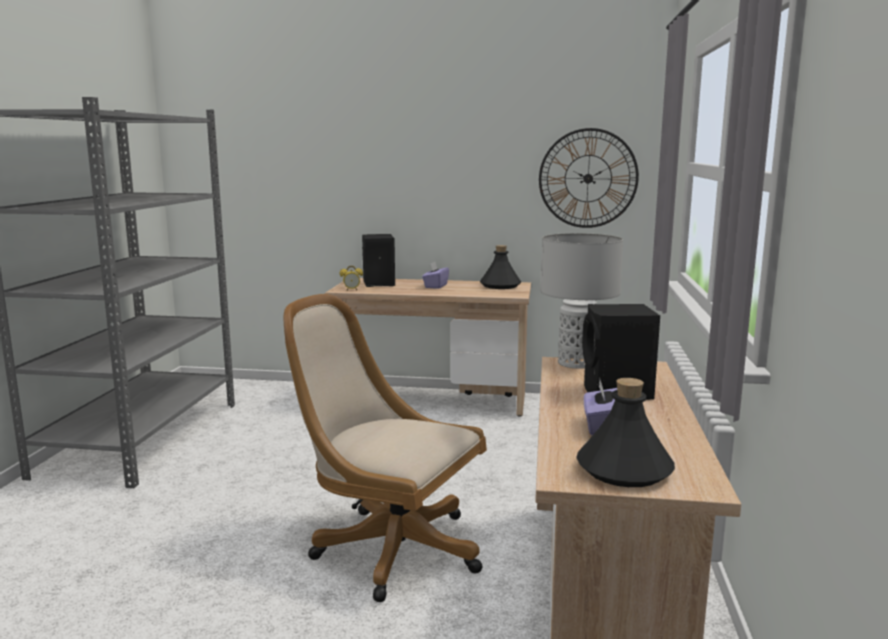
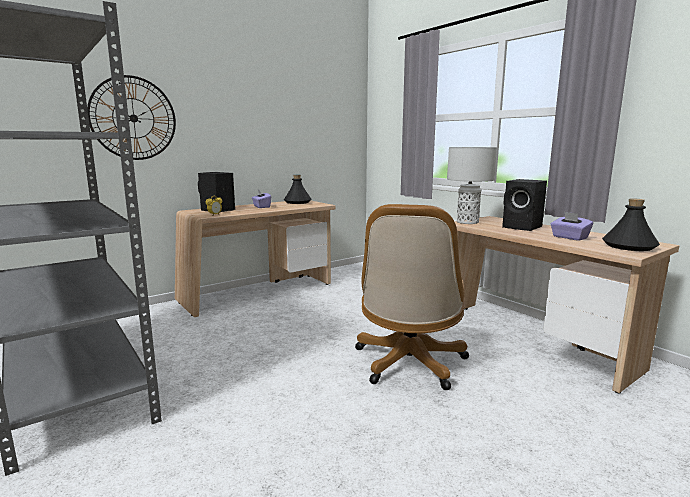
camera: 45 degrees left, 0 degrees up
office chair [284,294,487,602] -> office chair turned 60 degrees counterclockwise [355,204,469,390]
wall clock [539,128,639,228] -> wall clock moved to [87,75,176,160]

